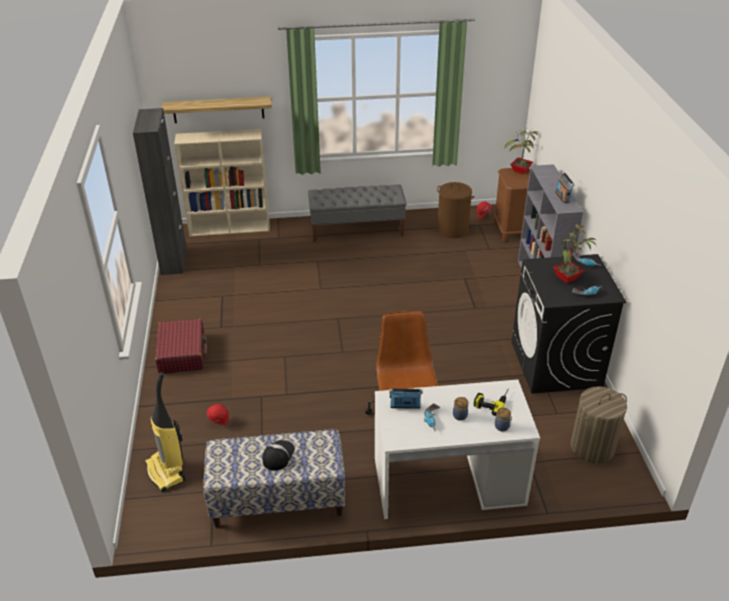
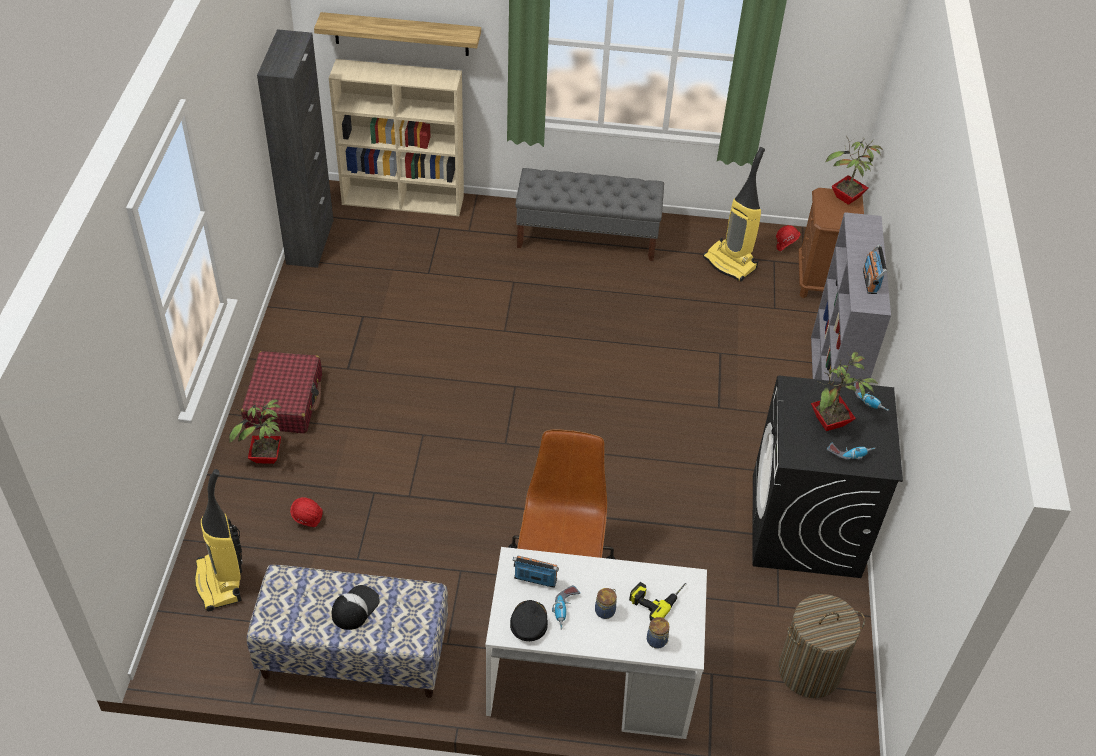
camera: 10 degrees right, 10 degrees up
brown laundry basket [437,182,475,238] -> vacuum cleaner [703,147,765,282]
none -> potted plant [229,397,281,464]
none -> black cap [510,600,548,641]

